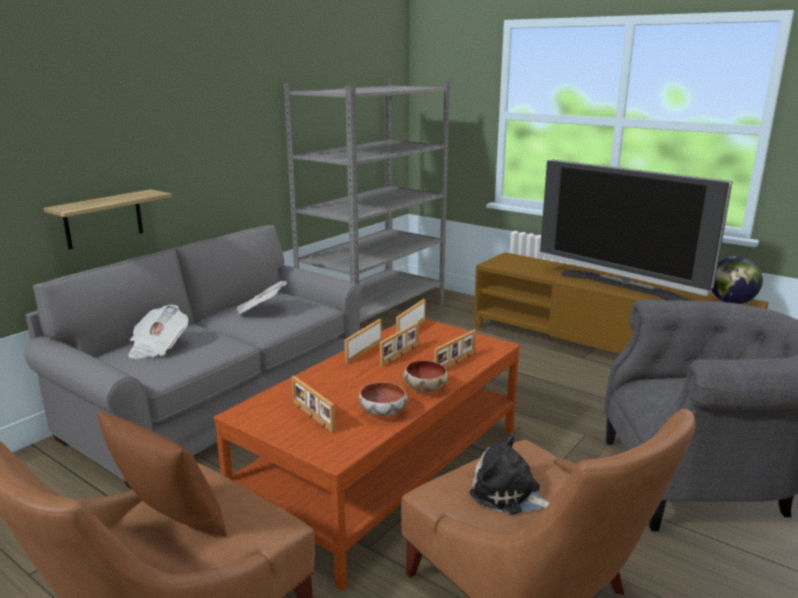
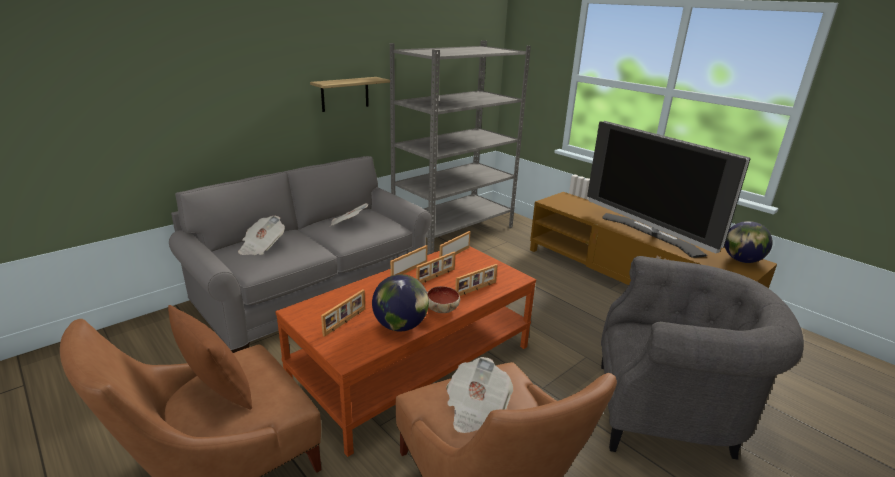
camera: 10 degrees right, 5 degrees up
shelf [44,189,172,250] -> shelf moved to [310,77,390,112]
picture frame [291,376,336,433] -> picture frame turned 120 degrees counterclockwise [321,289,365,337]
bowl [359,382,408,416] -> globe [372,274,429,331]
plush toy [470,433,550,515] -> newspaper [446,357,513,433]

